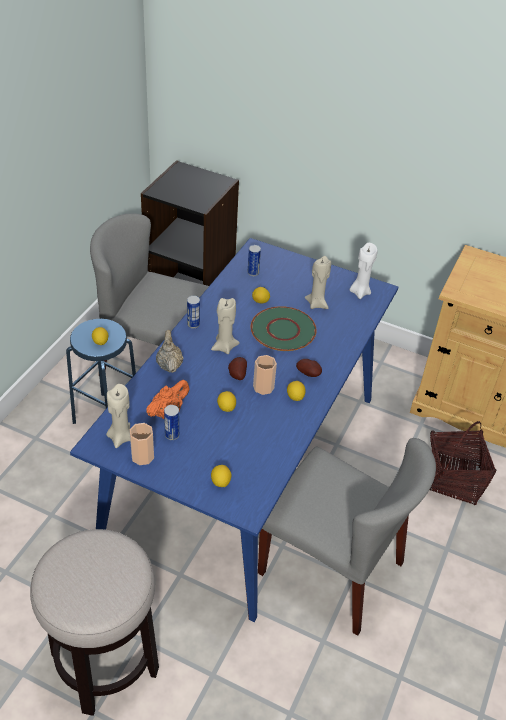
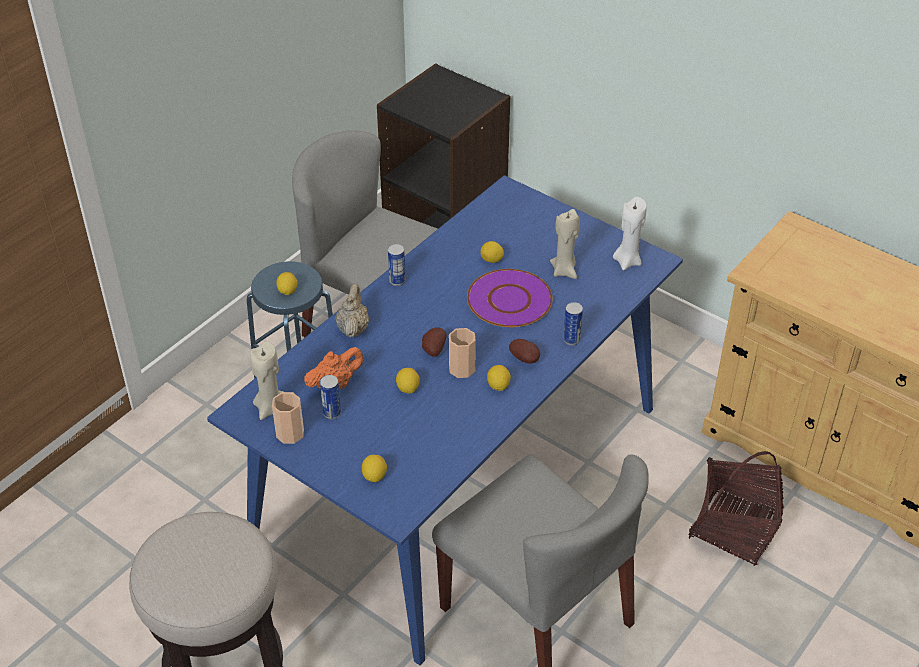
camera: 15 degrees right, 0 degrees up
beige candle [211,298,240,354] -> none
can [248,245,261,276] -> can moved to [563,302,583,345]
green plate [251,306,316,351] -> purple plate [467,269,553,327]

